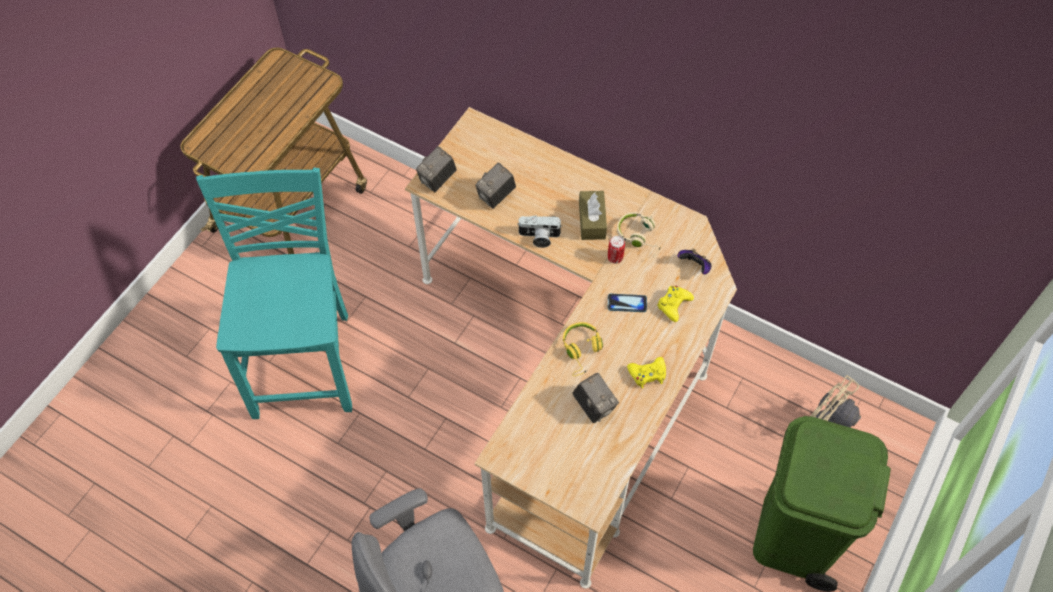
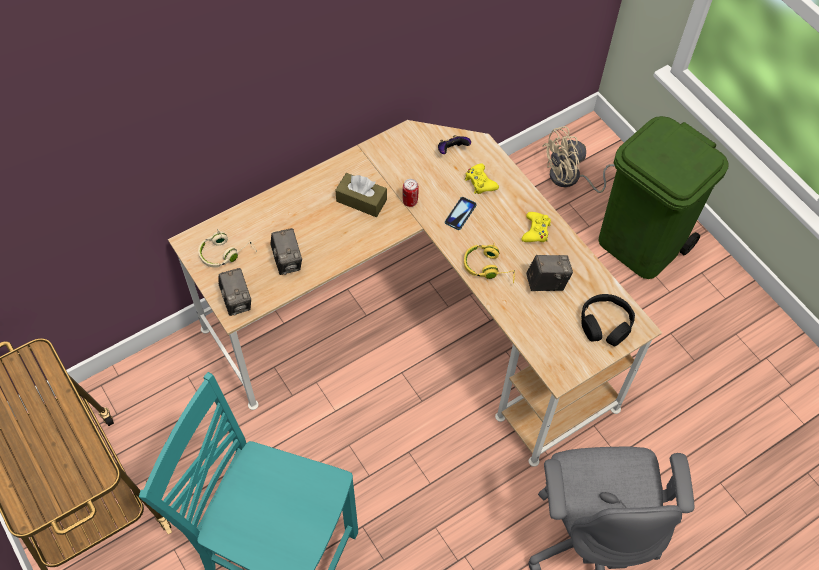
camera: 65 degrees left, 0 degrees up
camera [517,215,562,248] -> none
beige headphones [617,212,660,258] -> beige headphones moved to [198,229,257,268]
none -> black headphones [581,294,635,346]

